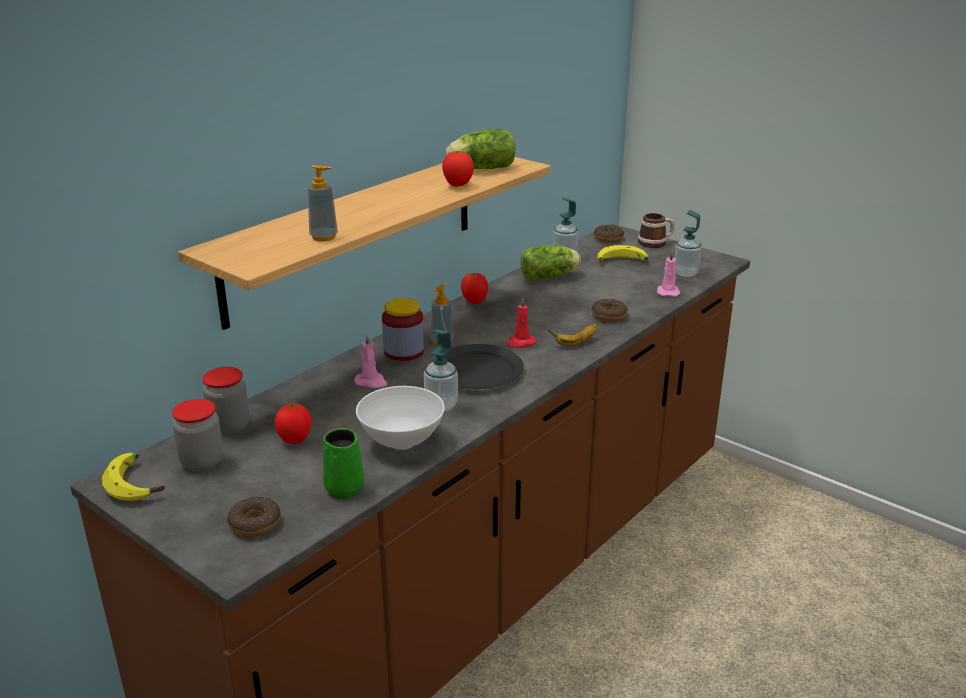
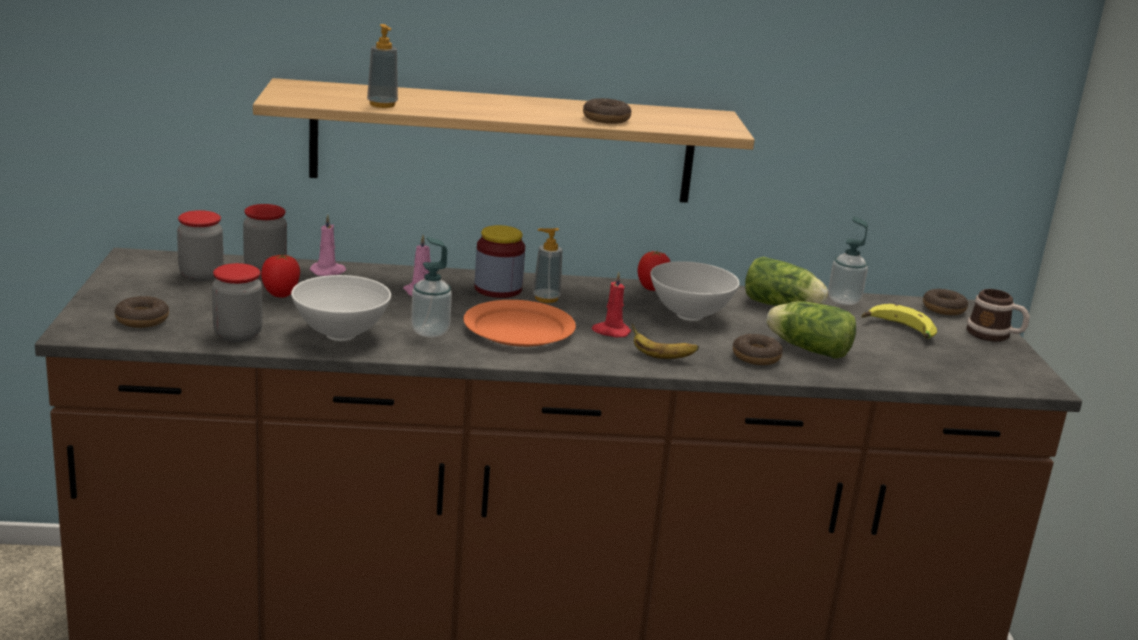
camera: 45 degrees right, 5 degrees down
banana [102,453,165,501] -> none
green mug [323,428,364,499] -> jar [212,263,263,342]
black plate [434,344,524,389] -> orange plate [463,300,576,347]
tomato [442,151,474,187] -> donut [583,98,632,124]
lettuce [446,129,515,169] -> lettuce moved to [766,301,856,359]
pink candle [657,251,680,297] -> pink candle moved to [310,215,346,276]
soap dispenser [675,210,702,277] -> none
none -> white bowl [650,261,740,321]

